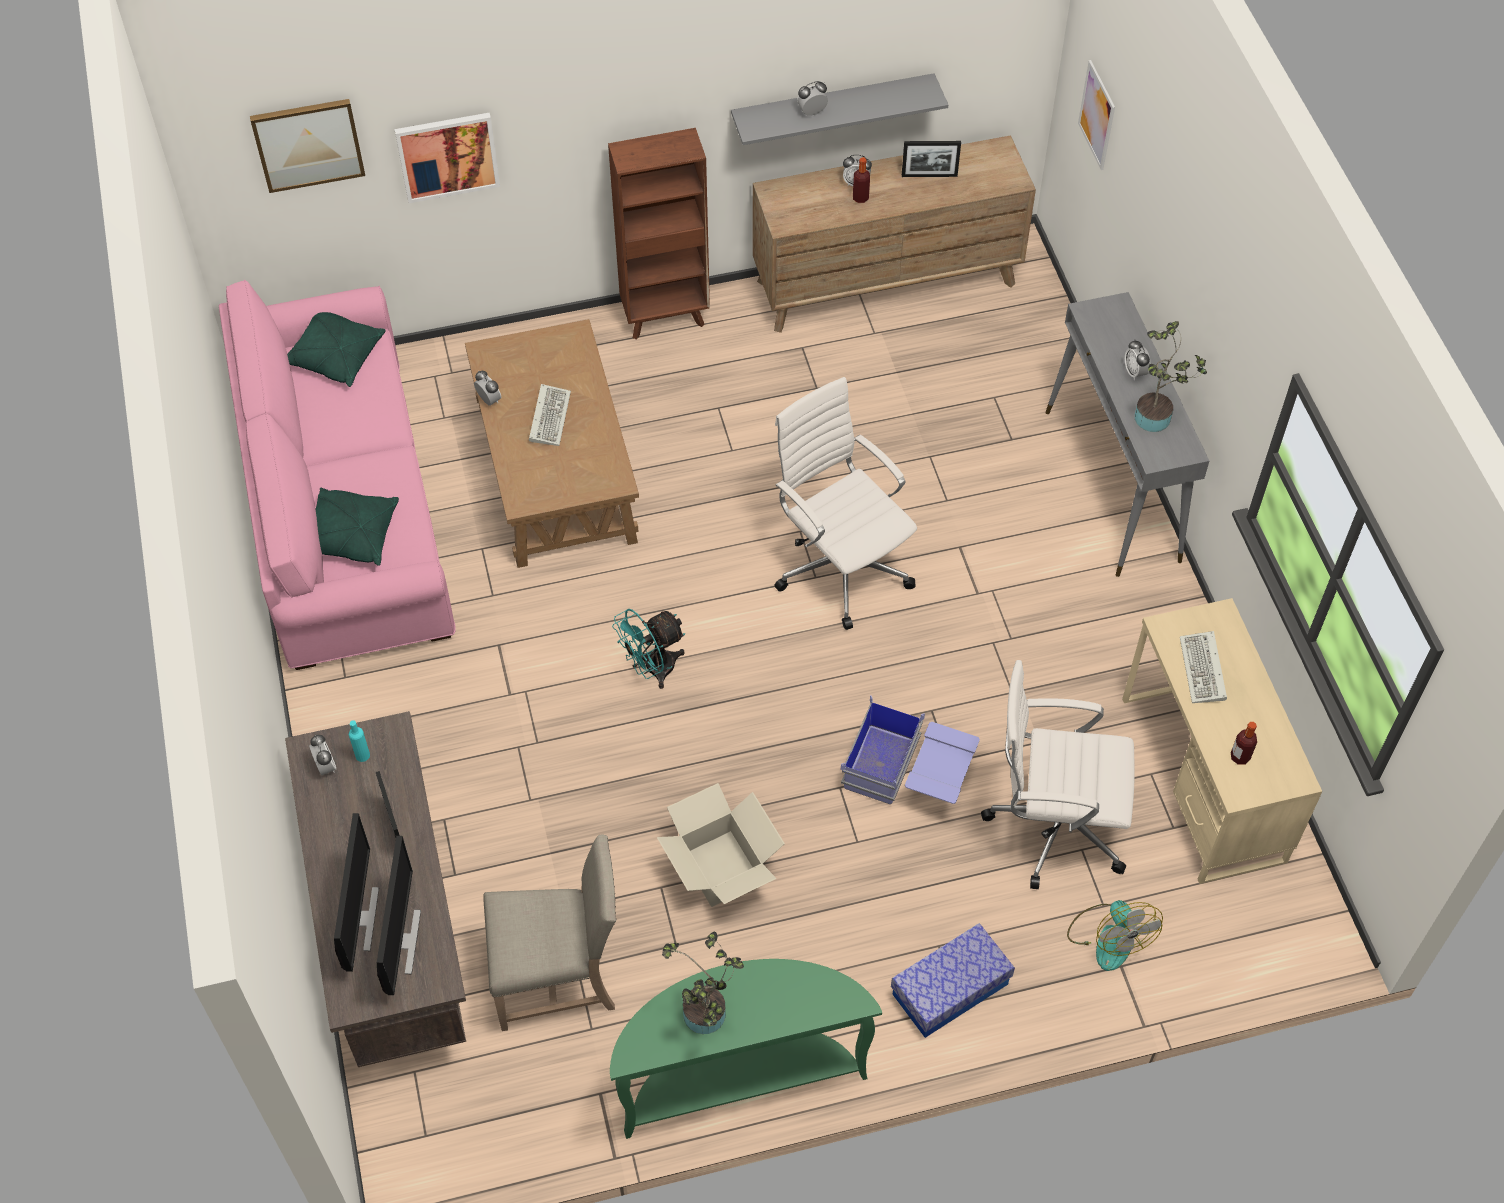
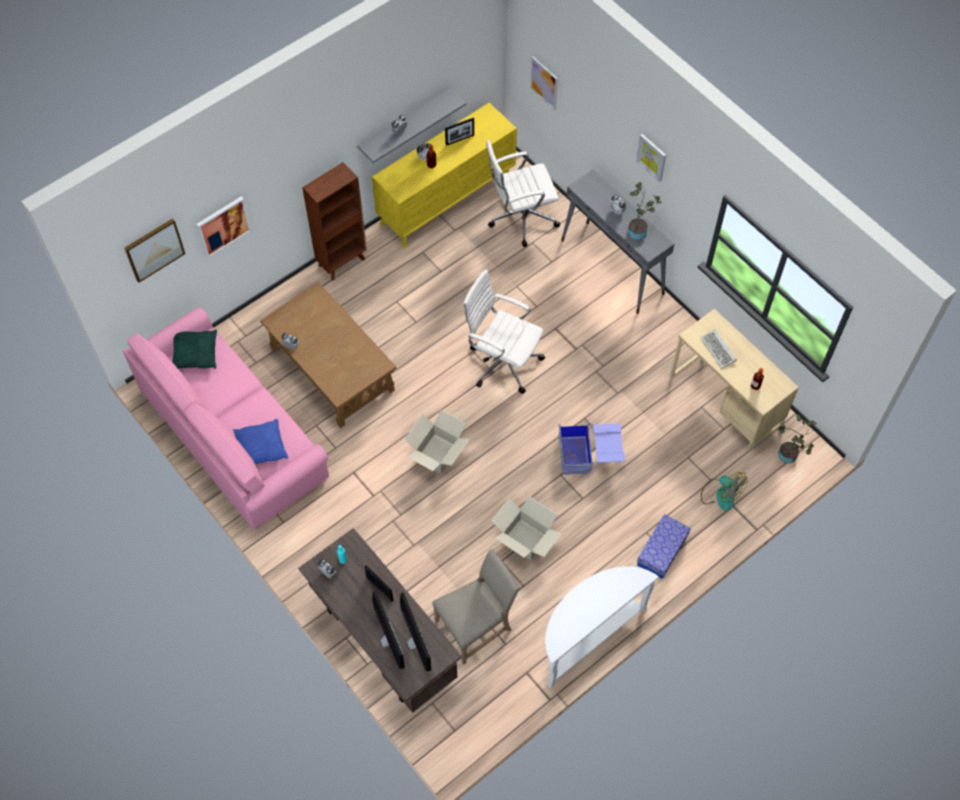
camera: 25 degrees left, 5 degrees up
green pillow [316,488,399,566] -> blue pillow [233,419,288,464]
keyboard [529,384,571,446] -> none
green console table [610,959,882,1139] -> white console table [545,566,659,689]
turquoise fan [612,609,686,689] -> cardboard box [404,410,470,473]
potted plant [662,932,744,1034] -> potted plant moved to [778,414,817,463]
brown dresser [753,135,1036,333] -> yellow dresser [372,103,517,248]
white office chair [981,660,1135,889] -> white office chair moved to [486,140,560,247]
none -> picture [636,134,666,182]

